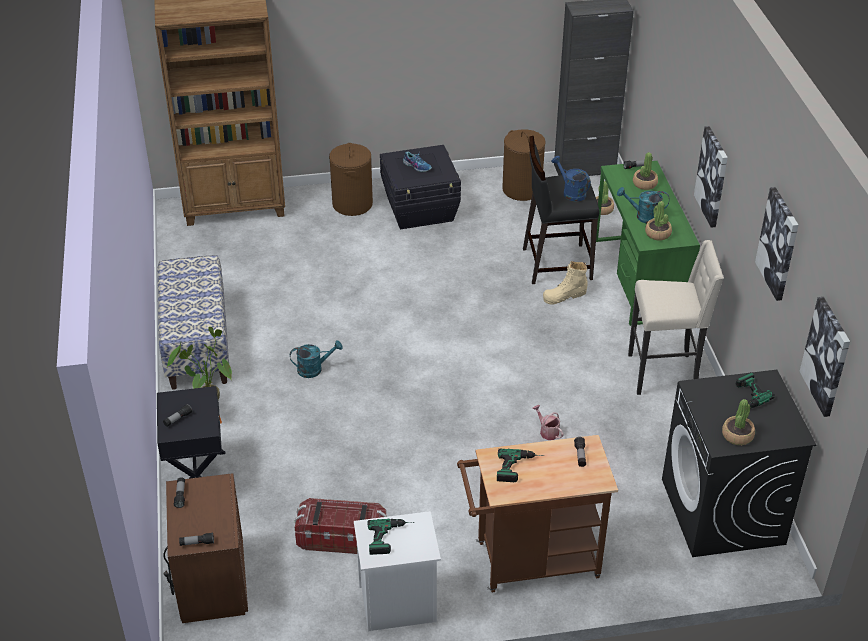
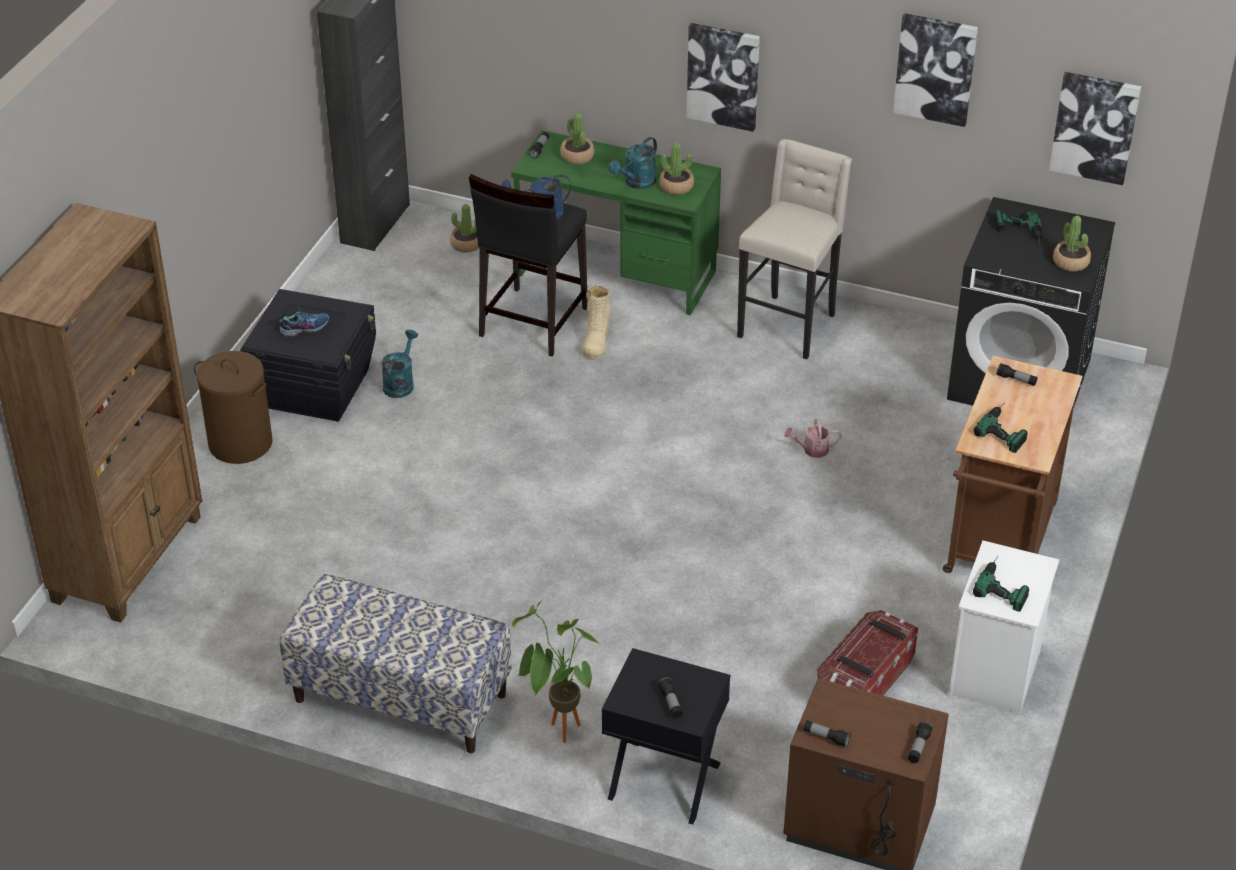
camera: 60 degrees left, 0 degrees up
turquoise watering can [290,340,343,378] -> turquoise watering can moved to [382,330,418,398]
brown laundry basket [502,129,545,201] -> none

